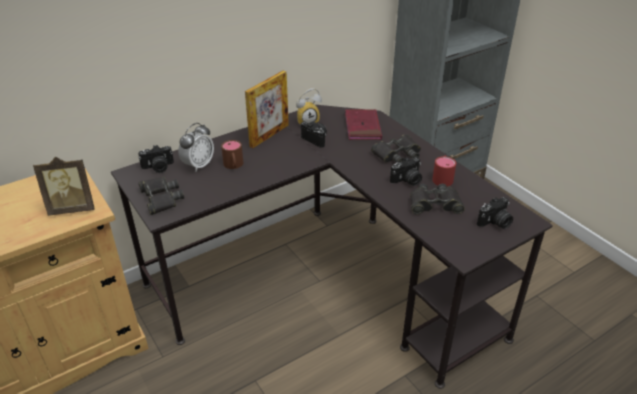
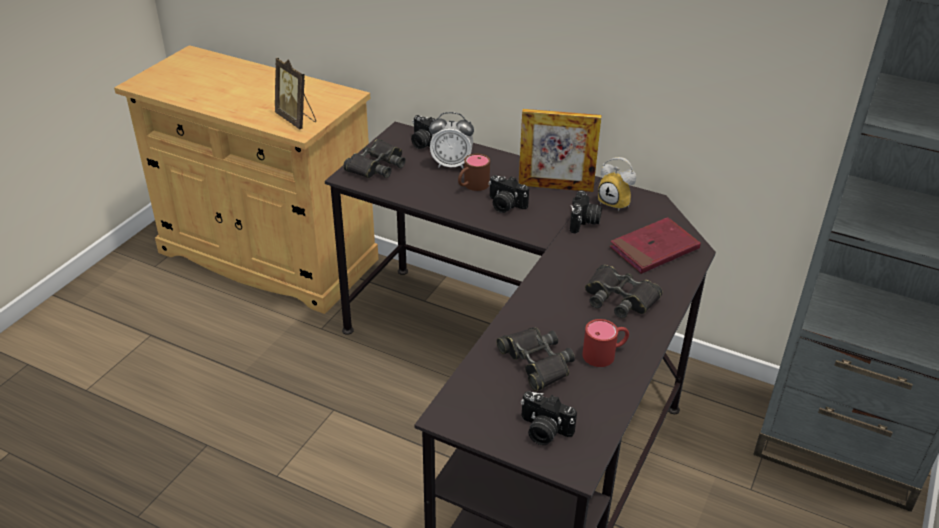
camera: 60 degrees right, 0 degrees up
camera [390,157,422,186] -> camera moved to [489,175,529,213]

